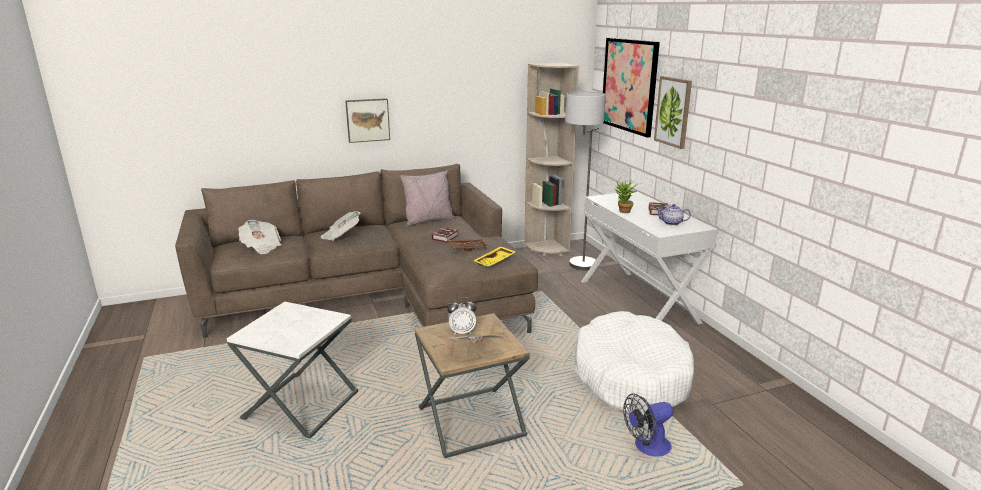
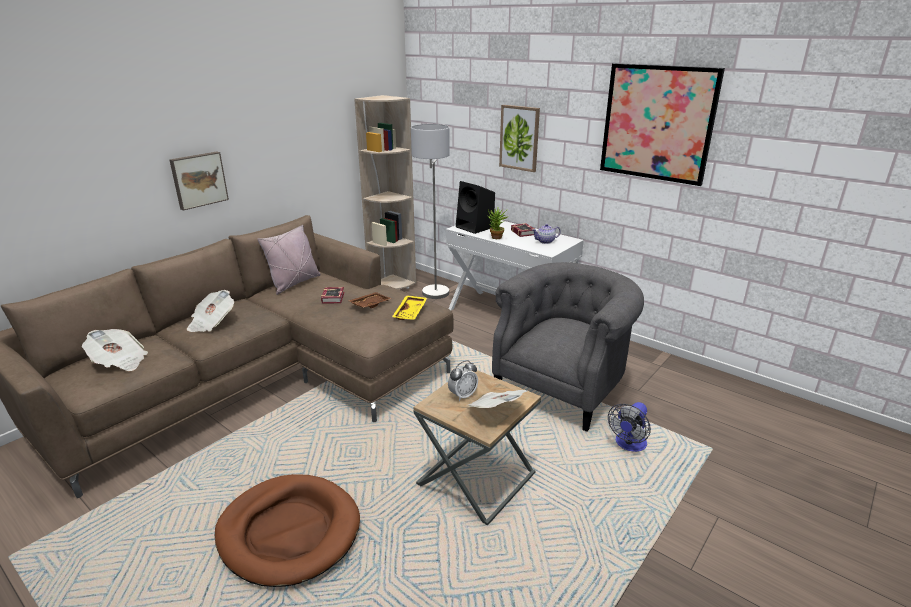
camera: 30 degrees left, 5 degrees up
white side table [227,302,358,439] -> brown dog bed [215,474,360,587]
white dog bed [574,311,694,412] -> grey armchair [492,262,644,432]
picture [603,38,660,138] -> picture moved to [600,63,725,186]
none -> black speaker [456,181,495,234]

